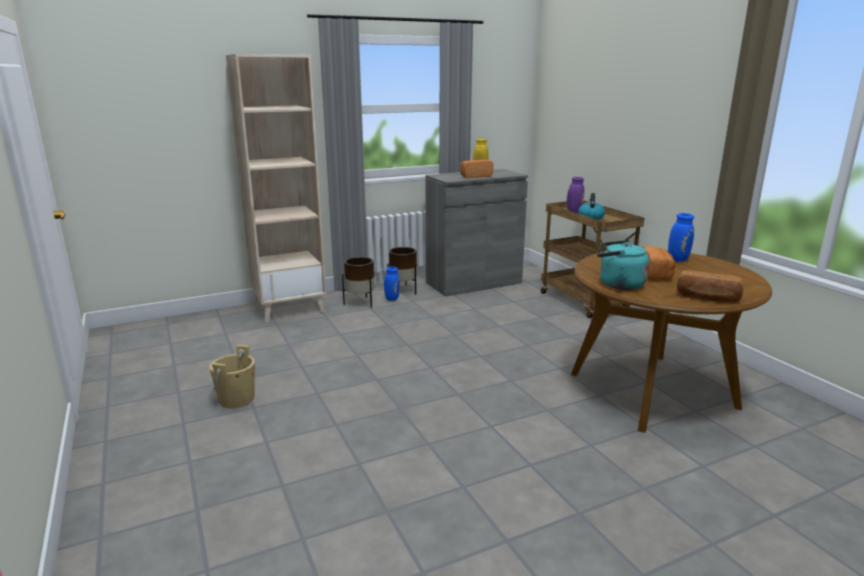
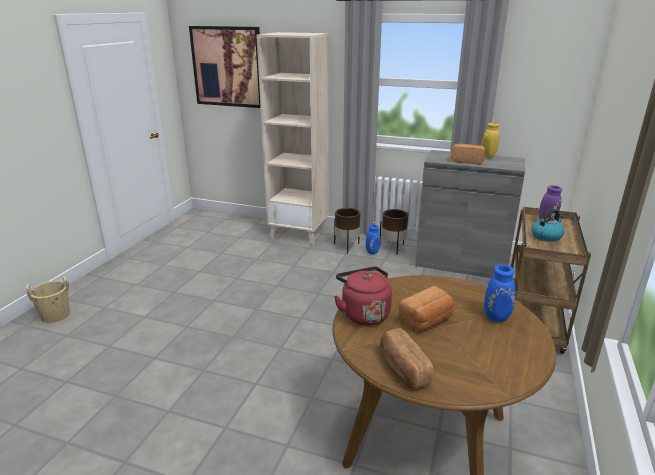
camera: 45 degrees right, 5 degrees up
beige bucket [209,345,255,408] -> beige bucket moved to [26,276,70,323]
turquoise kettle [597,240,649,290] -> red kettle [334,267,392,325]
none -> picture [189,26,261,108]

